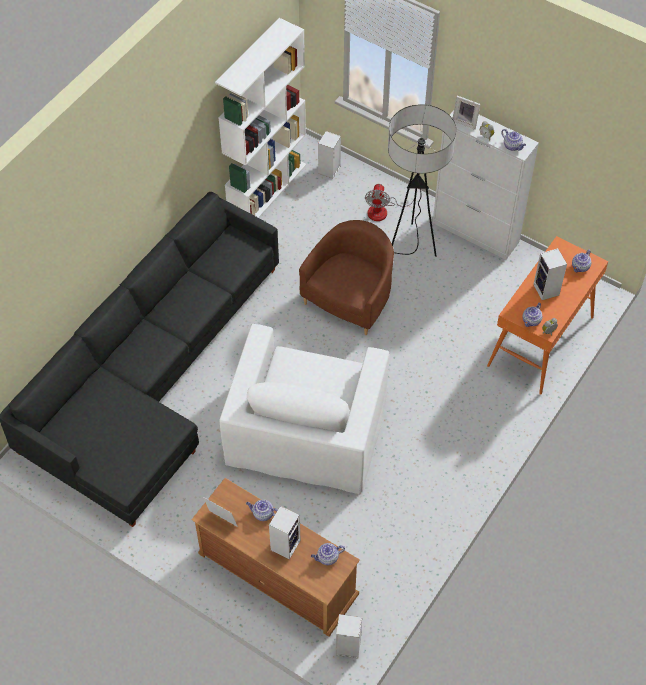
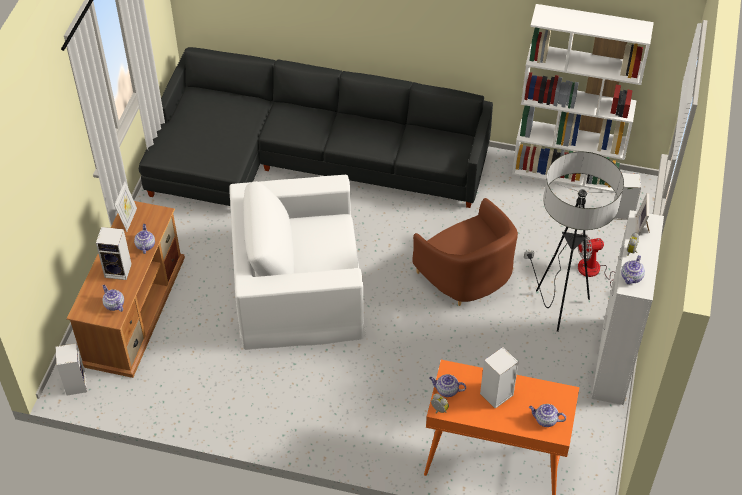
camera: 70 degrees right, 5 degrees down
brown armchair [299,220,394,335] -> brown armchair turned 45 degrees clockwise [413,198,518,306]

